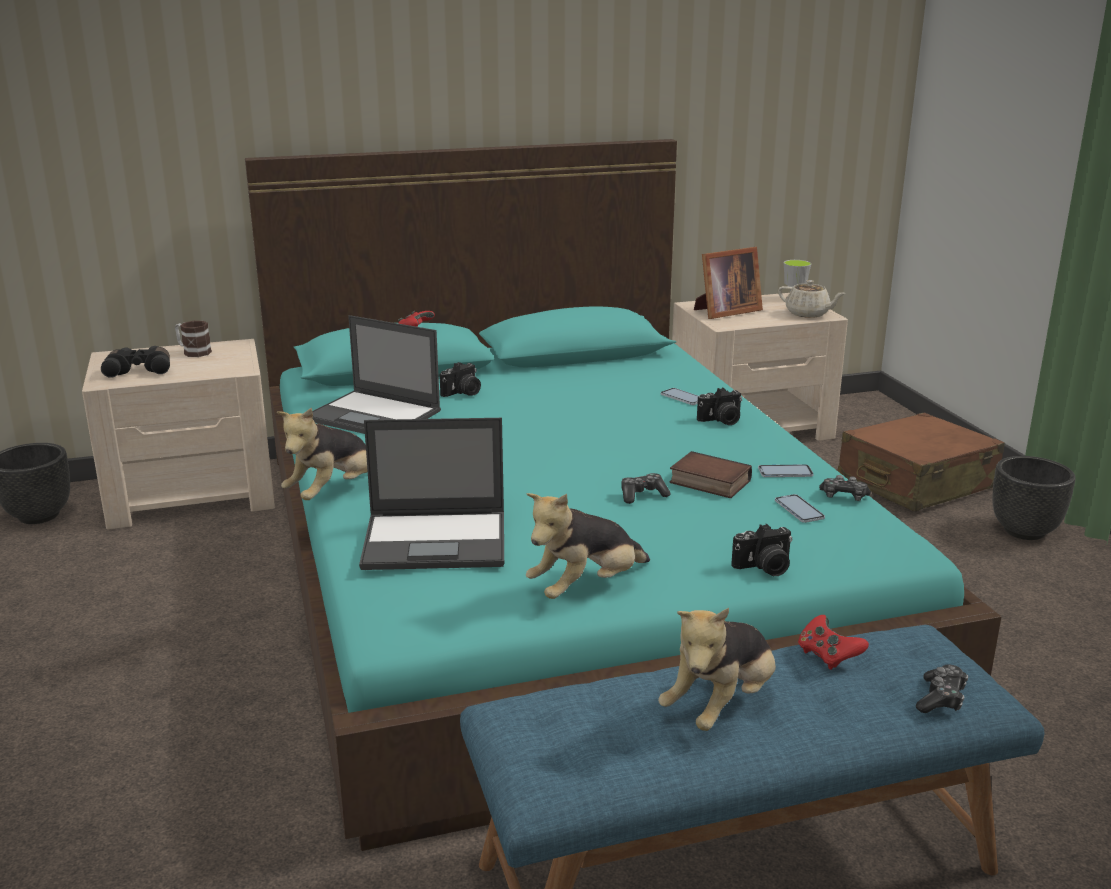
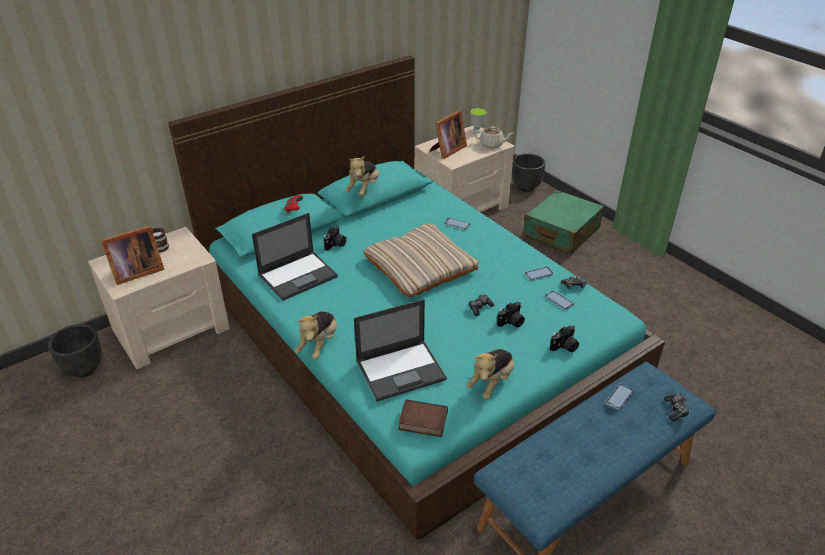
camera: 20 degrees left, 15 degrees up
black binoculars [101,346,170,378] -> picture frame [101,226,164,285]
laptop [312,315,441,434] -> laptop turned 45 degrees counterclockwise [252,213,338,301]
plush toy [658,608,776,731] -> plush toy moved to [345,155,379,196]
book [669,451,752,498] -> book moved to [398,399,448,437]
camera [697,388,742,425] -> camera moved to [497,302,525,327]
red game controller [798,615,869,670] -> phone [606,384,634,410]
brown suitcase [838,413,1005,512] -> green suitcase [523,190,604,255]
black planter [992,456,1076,540] -> black planter moved to [512,153,545,192]
none -> beige pillow [363,223,478,297]

